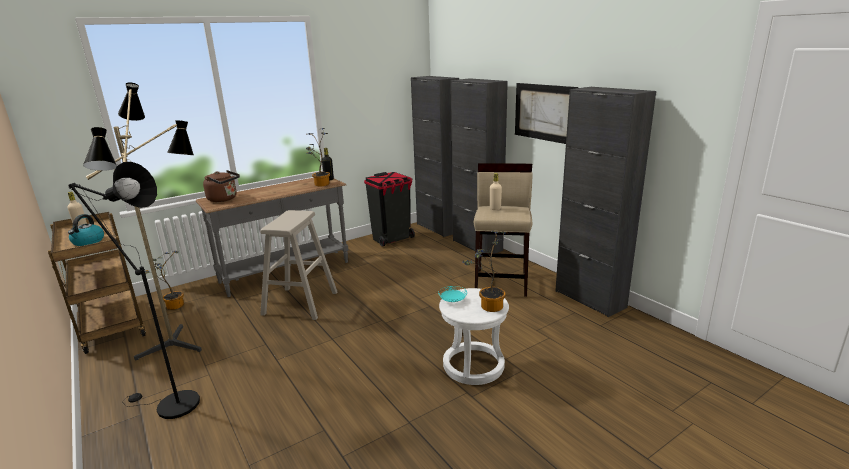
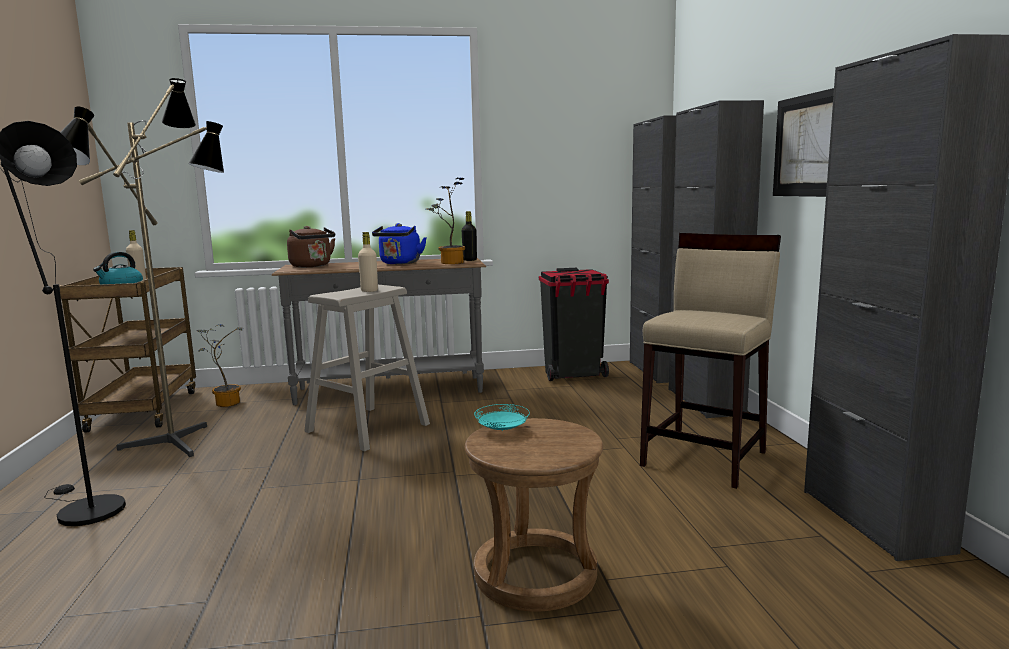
camera: 25 degrees right, 10 degrees down
white stool [439,288,509,385] -> brown stool [465,418,603,612]
potted plant [463,231,506,312] -> none
beige bottle [490,173,502,210] -> beige bottle moved to [358,232,378,292]
none -> blue kettle [372,223,427,264]

